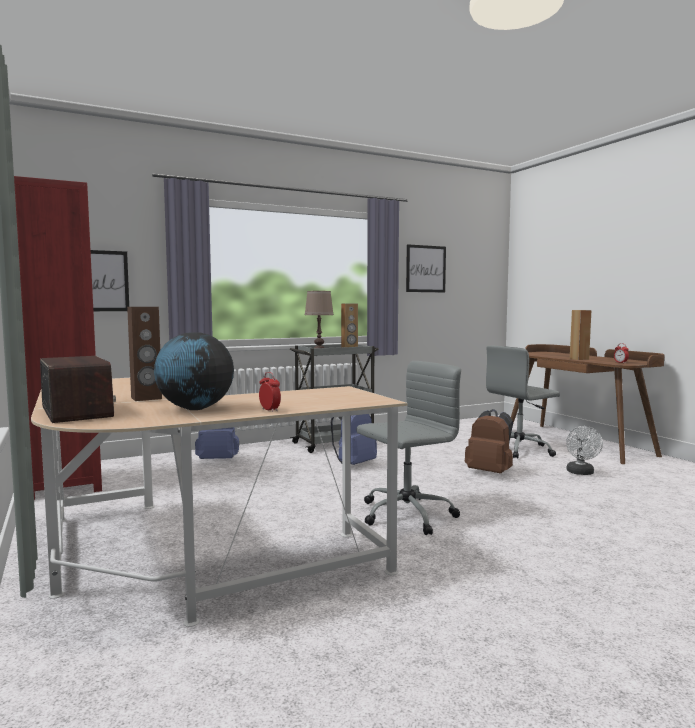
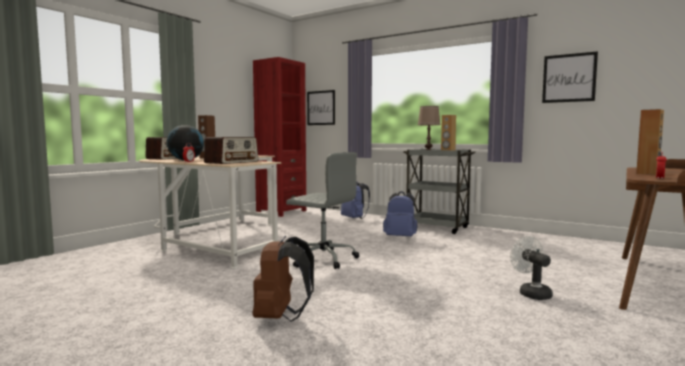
camera: 60 degrees right, 0 degrees up
brown backpack [465,409,513,473] -> brown backpack moved to [253,236,314,322]
grey office chair [486,346,560,459] -> none
white fan [566,426,603,475] -> white fan turned 90 degrees clockwise [510,236,553,300]
none -> radio [204,137,258,164]

